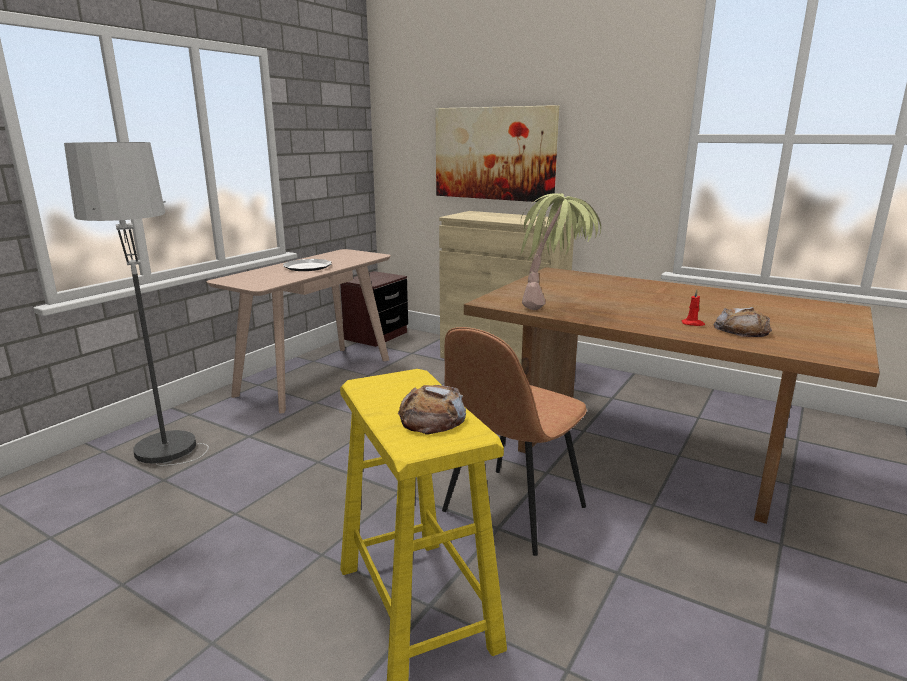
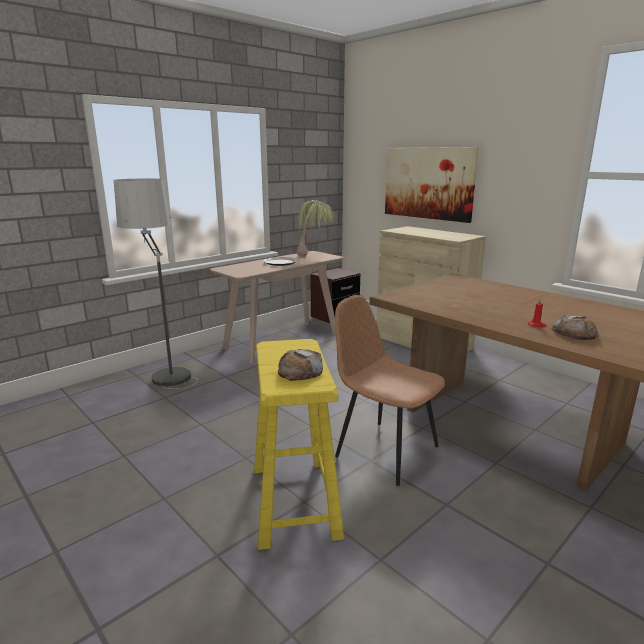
camera: 15 degrees right, 0 degrees up
brown chair [442,327,587,556] -> brown chair turned 75 degrees clockwise [335,295,445,486]
potted plant [520,193,601,310] -> potted plant moved to [296,200,335,256]

